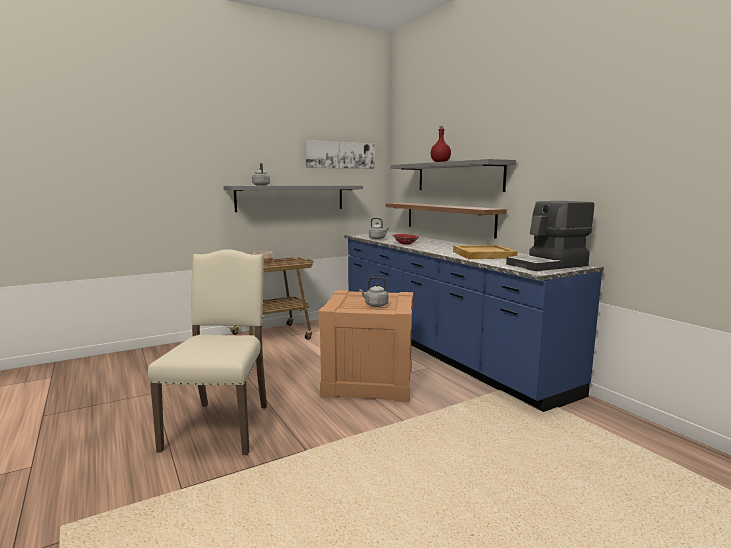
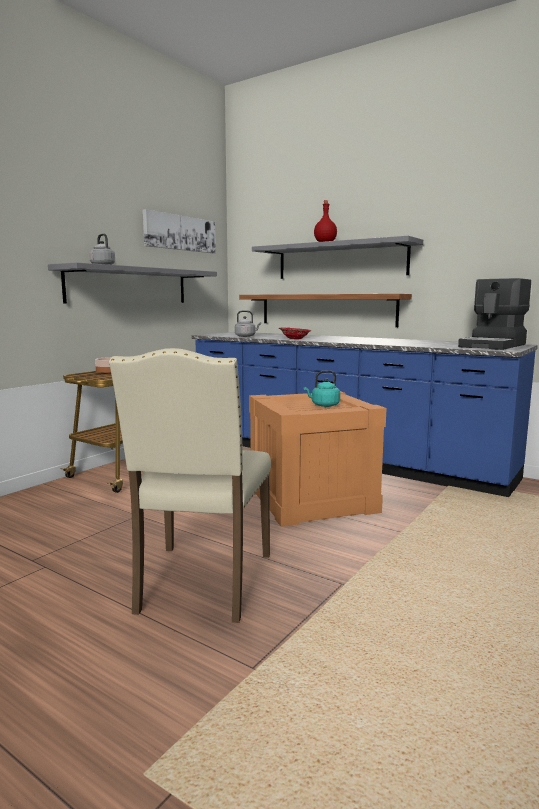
camera: 25 degrees left, 0 degrees up
beige chair [148,249,267,455] -> beige chair turned 150 degrees counterclockwise [109,348,271,623]
grey kettle [359,277,388,307] -> turquoise kettle [304,370,340,407]
beige tray [453,245,518,259] -> none

